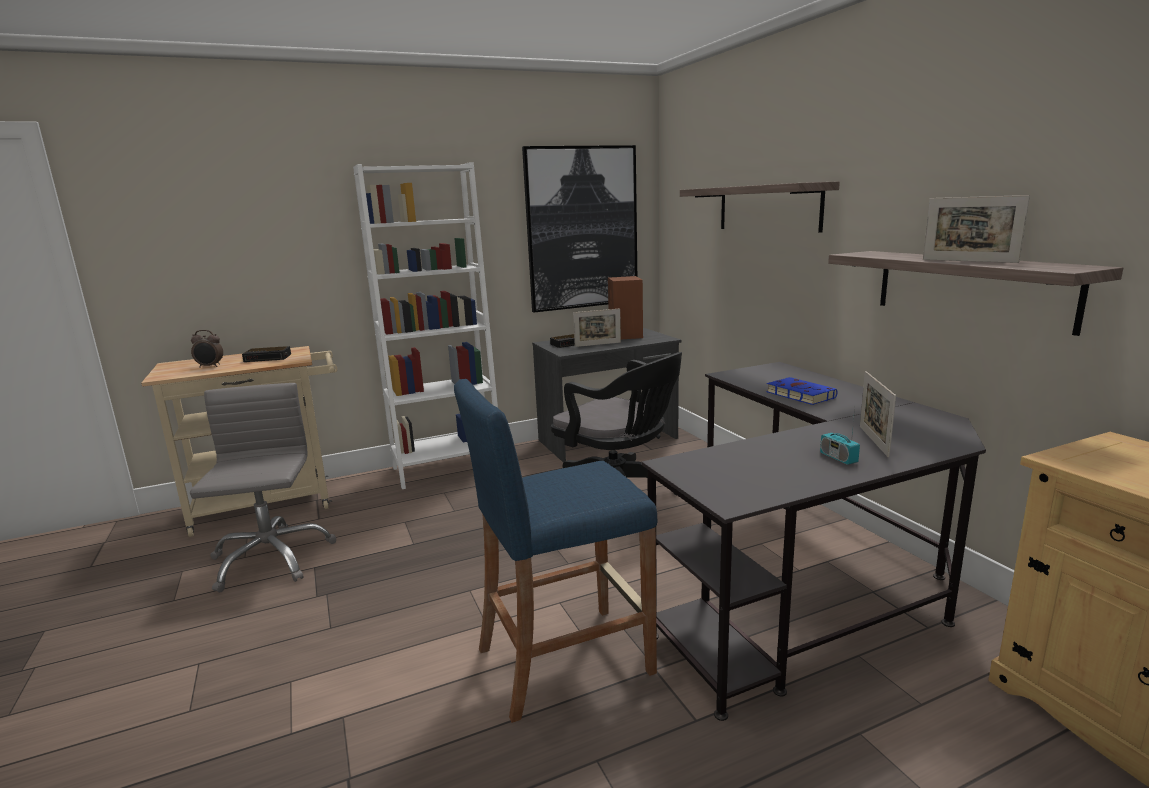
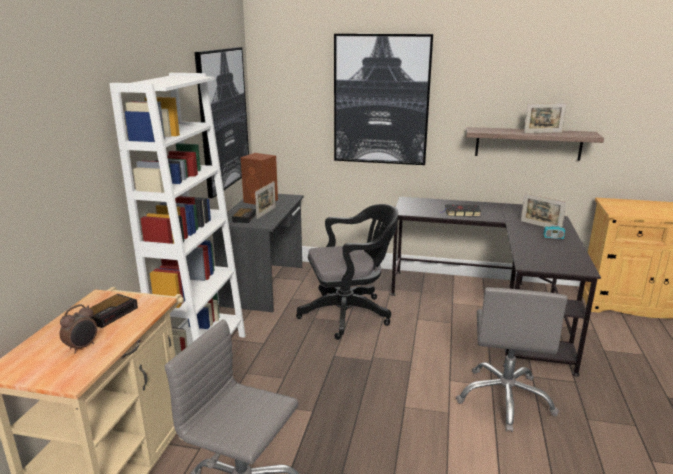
camera: 55 degrees left, 5 degrees up
blue stool [454,379,657,723] -> grey office chair [456,287,568,432]
shelf [680,181,840,233] -> picture [334,34,433,165]
blue book [766,377,837,405] -> black book [440,205,481,217]

